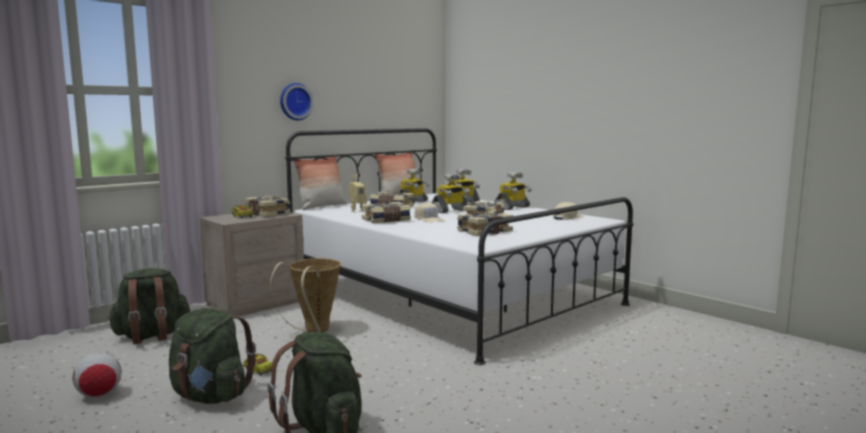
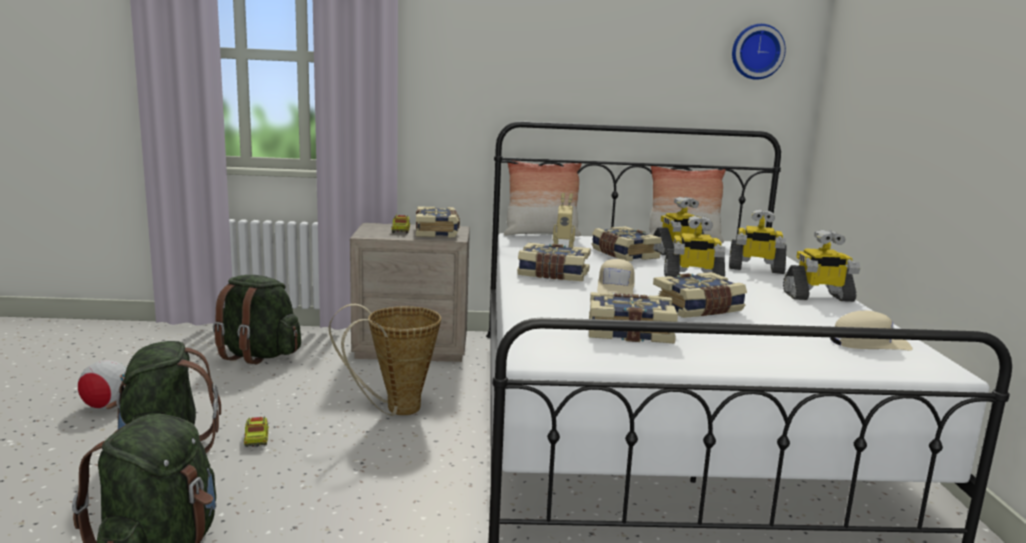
camera: 40 degrees right, 5 degrees up
wall clock [280,83,313,120] -> wall clock moved to [732,24,786,80]

